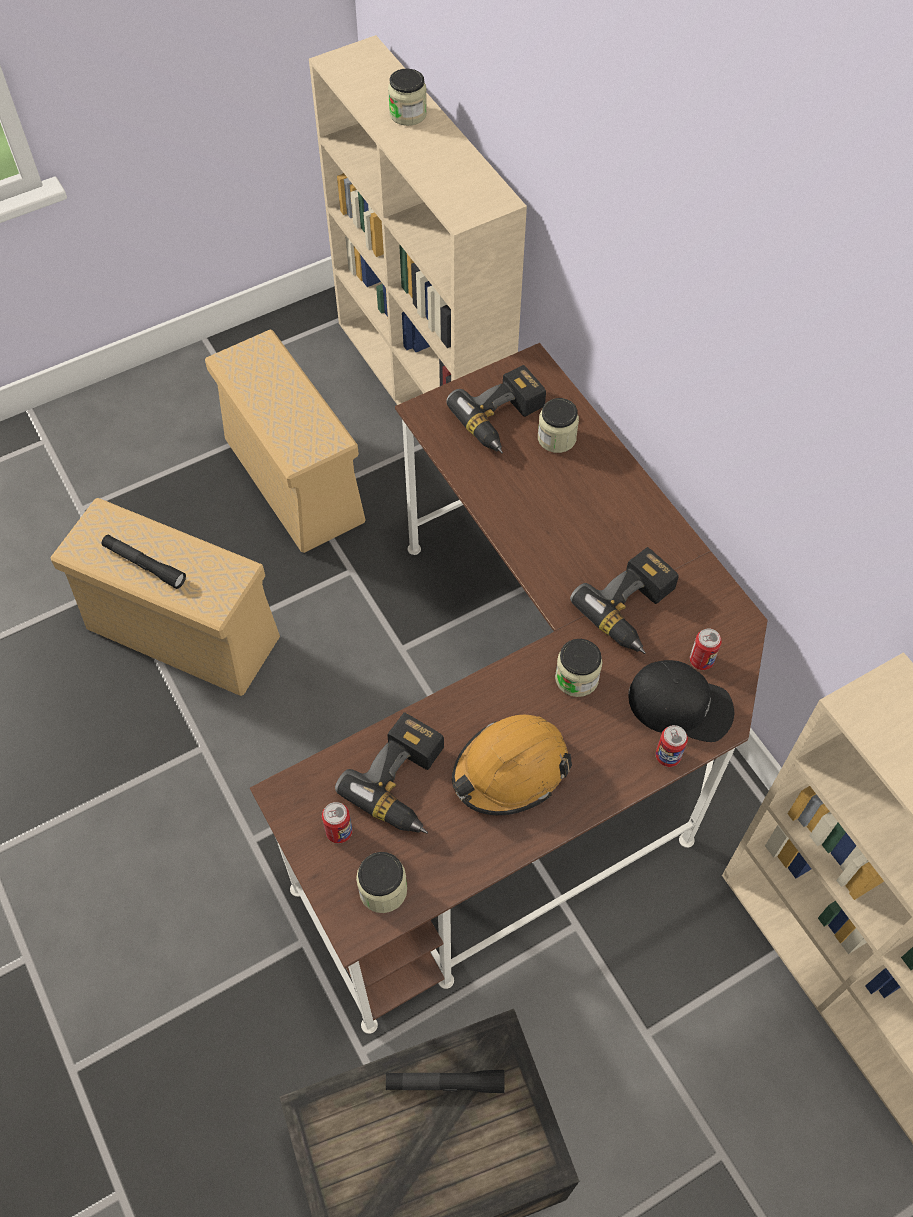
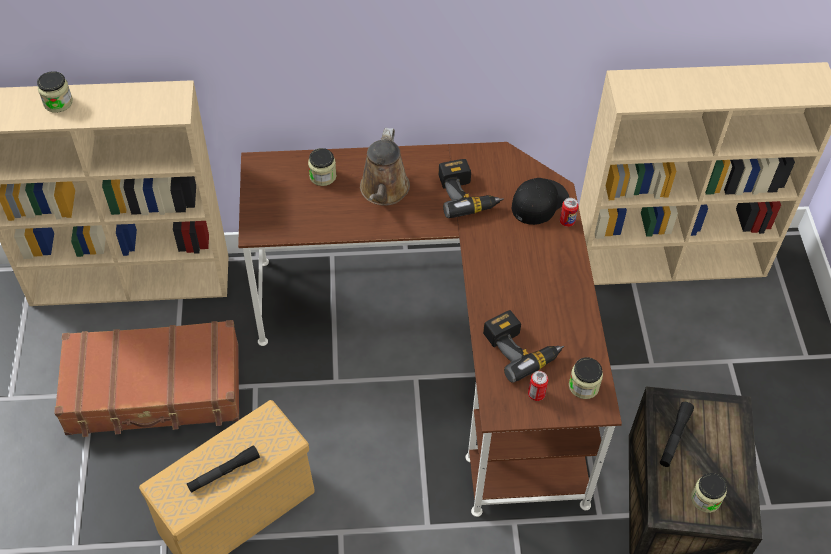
camera: 65 degrees left, 5 degrees down
beige storage box [205,329,365,553] -> brown suitcase [54,320,239,437]
power drill [446,365,546,453] -> none
orange hard hat [452,715,572,815] -> none
jar [555,639,602,697] -> jar moved to [691,473,727,513]
can [690,628,722,670] -> none
none -> brown watering can [360,128,410,206]

